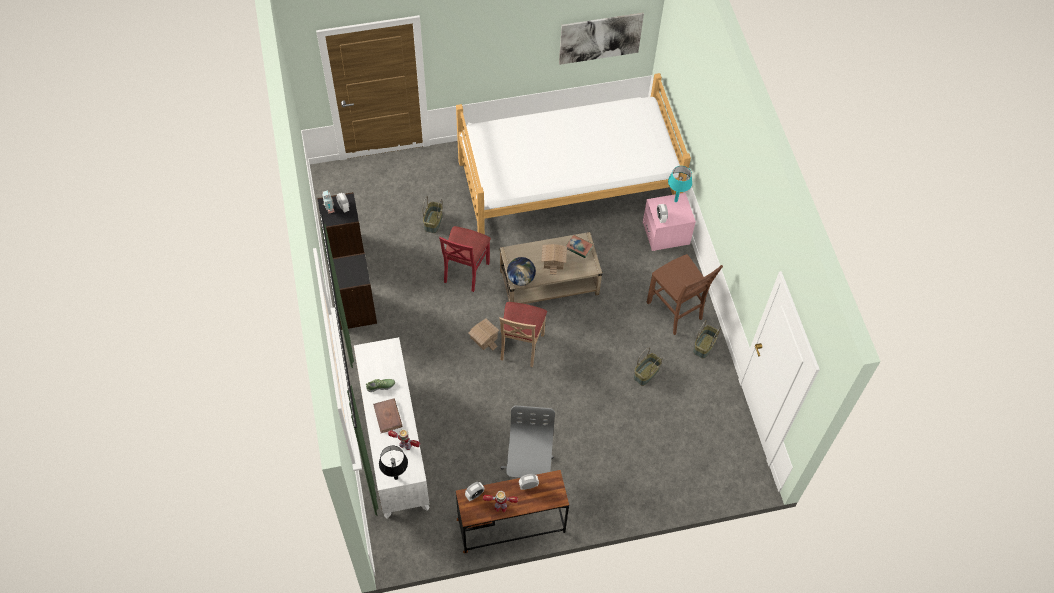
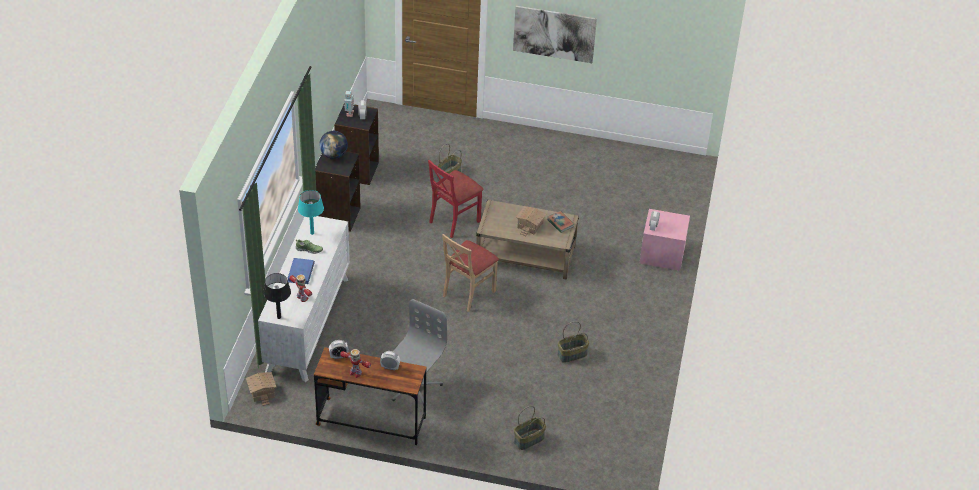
camera: 25 degrees right, 15 degrees down
brown book [373,398,402,433] -> blue book [287,258,315,284]
bed [456,73,691,235] -> none
toy house [469,319,499,350] -> toy house moved to [246,372,276,406]
globe [507,257,536,286] -> globe moved to [319,131,348,159]
picture [559,13,644,65] -> picture moved to [513,6,597,63]
brown chair [647,254,723,335] -> none
turquoise table lamp [668,166,692,202] -> turquoise table lamp moved to [298,190,324,235]
basket [693,320,721,359] -> basket moved to [514,406,546,450]

